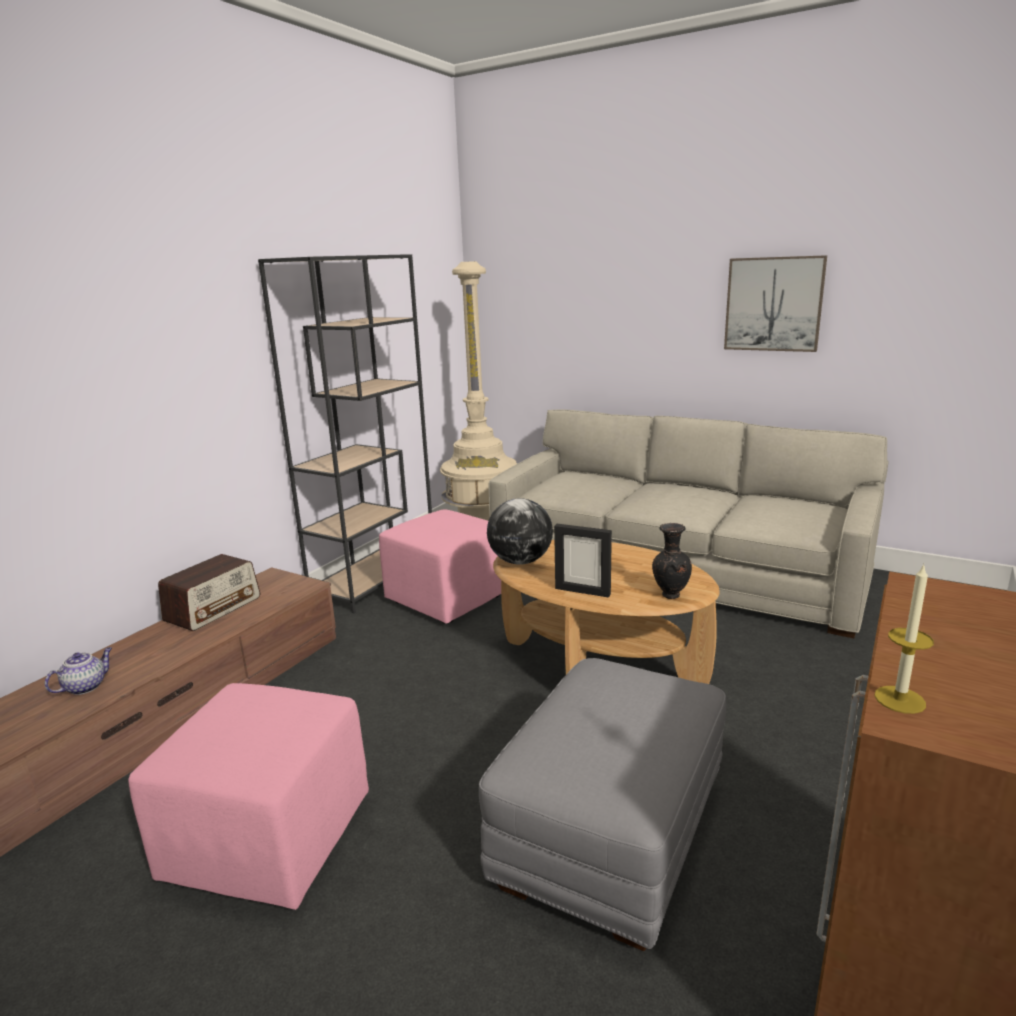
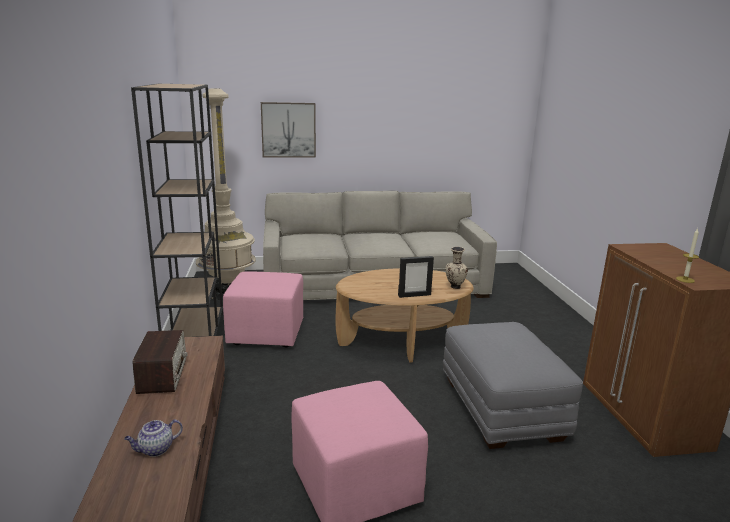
camera: 40 degrees left, 0 degrees up
teapot [45,647,112,695] -> teapot turned 120 degrees counterclockwise [124,420,183,457]
globe [487,498,553,565] -> none
black vase [652,523,692,599] -> beige vase [445,247,468,289]
picture [724,255,827,352] -> picture moved to [261,102,316,158]

